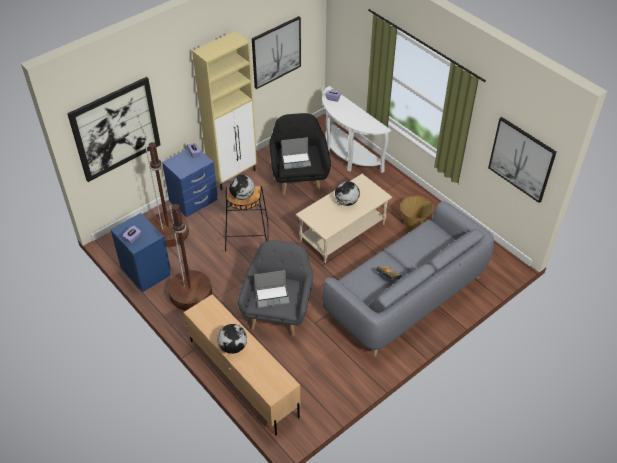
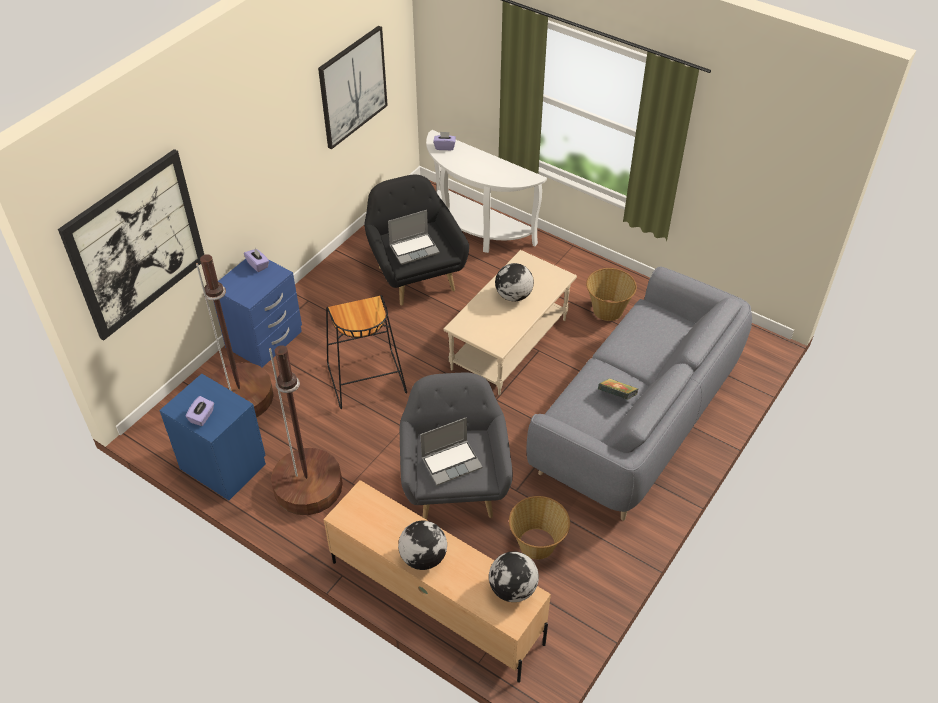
camera: 15 degrees left, 0 degrees up
beige cabinet [192,31,257,190] -> none
globe [229,175,255,200] -> globe moved to [489,552,539,602]
picture [488,117,556,203] -> none
none -> basket [509,496,570,560]

